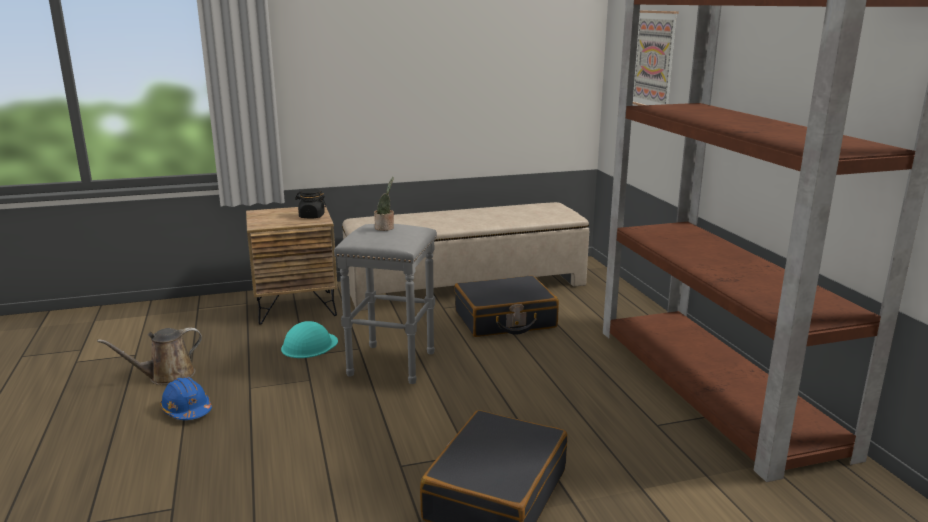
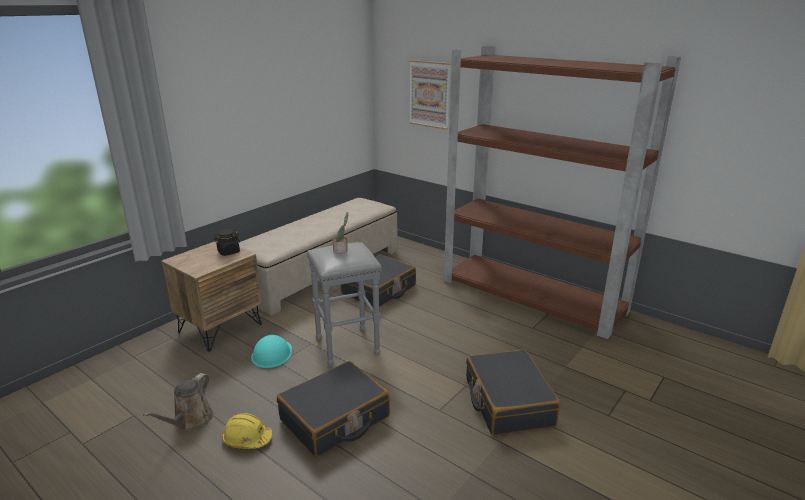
camera: 35 degrees left, 5 degrees up
blue hard hat [160,377,212,420] -> yellow hard hat [222,413,272,449]
none -> black suitcase [277,361,390,457]

